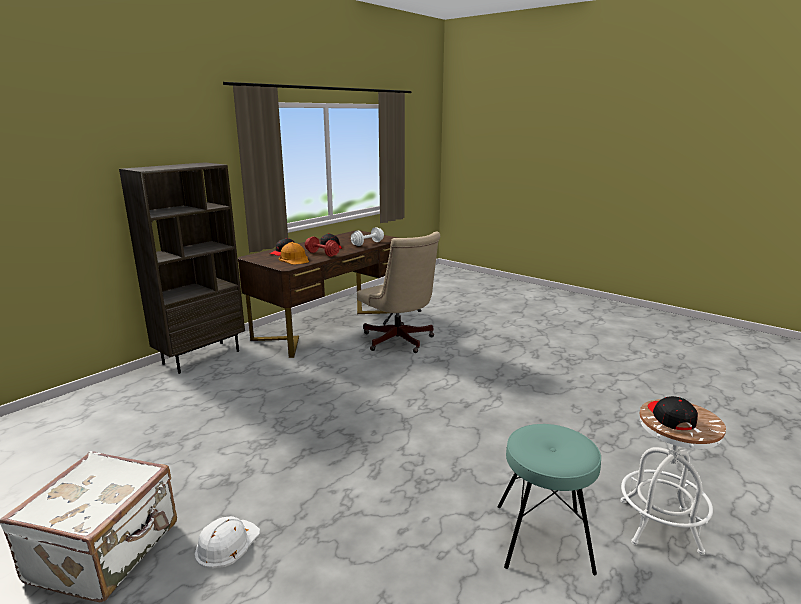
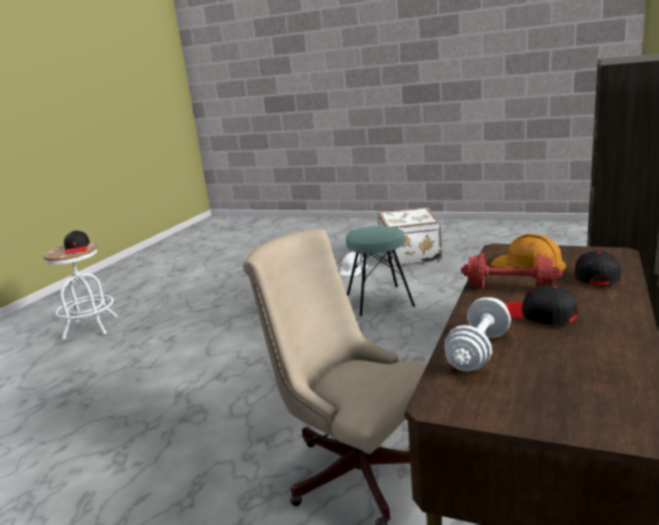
camera: 165 degrees right, 0 degrees up
turquoise stool [497,424,601,575] -> turquoise stool moved to [346,226,415,316]

